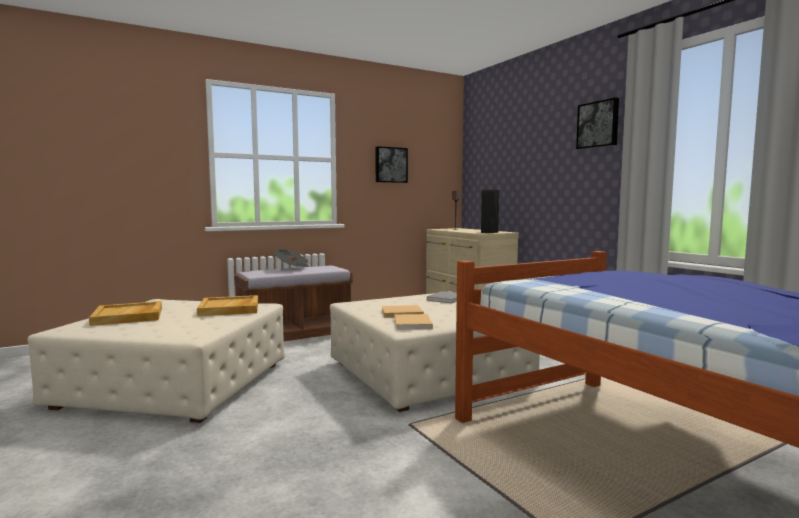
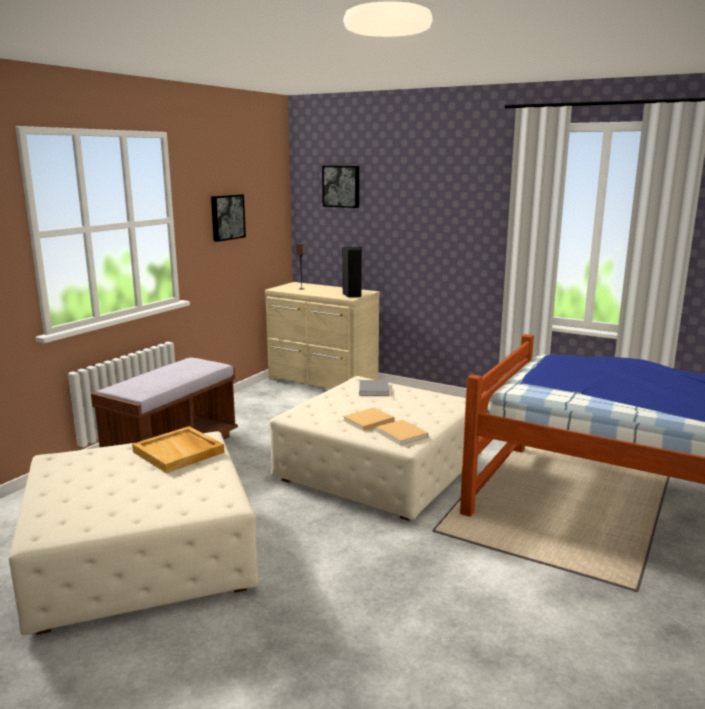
camera: 30 degrees left, 10 degrees up
beige tray [89,301,162,326] -> none
newspaper [273,250,309,267] -> none
picture [576,97,619,149] -> picture moved to [322,166,359,208]

